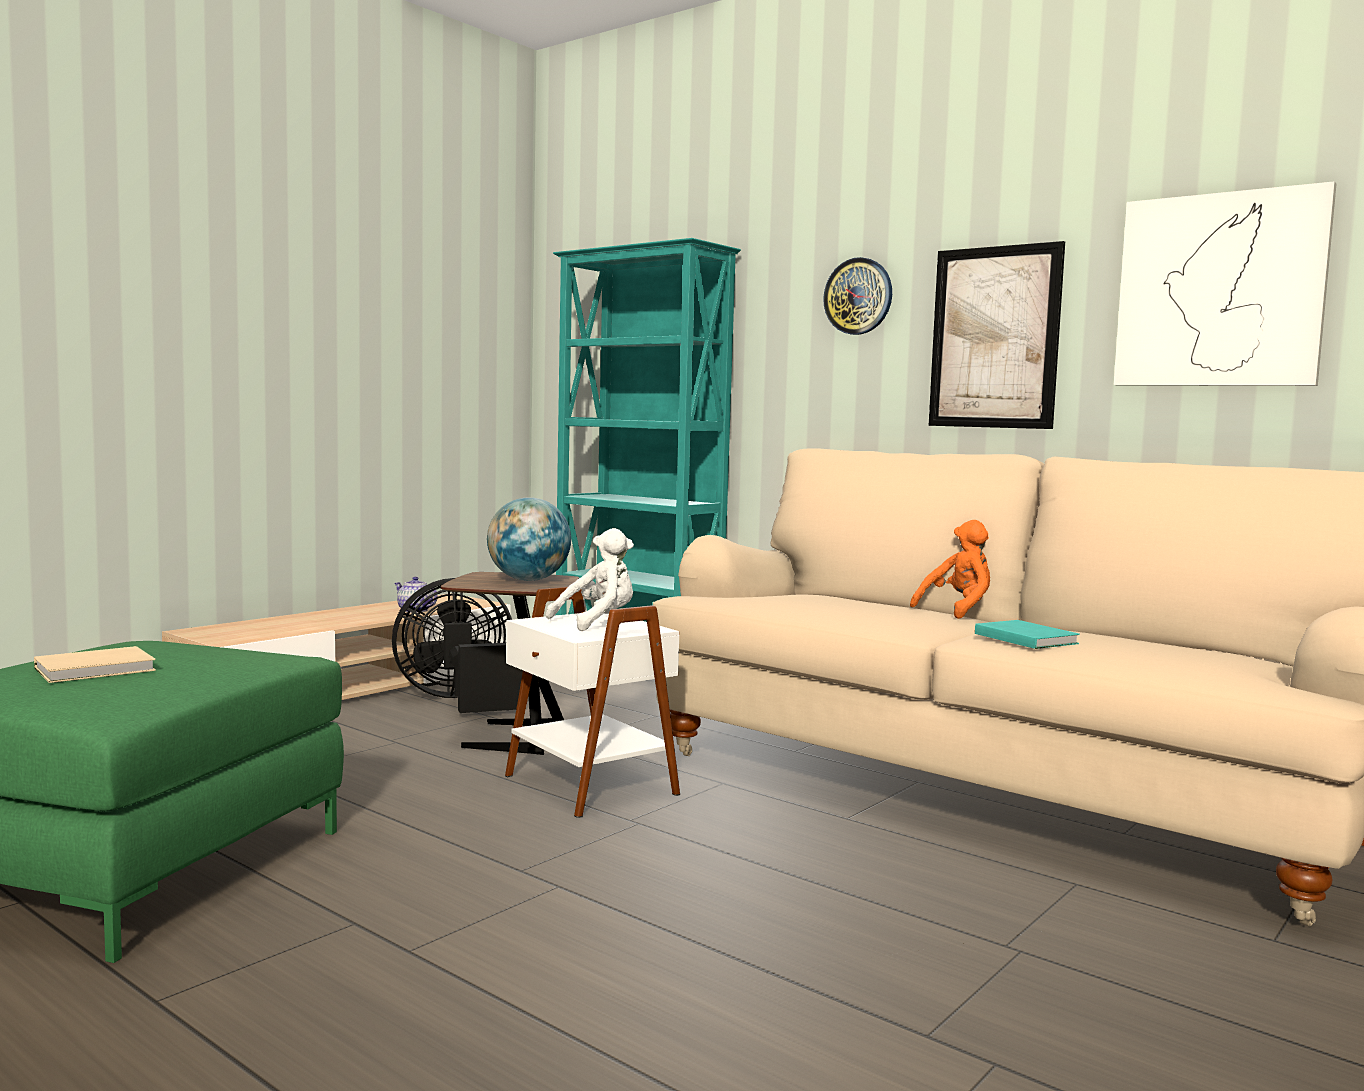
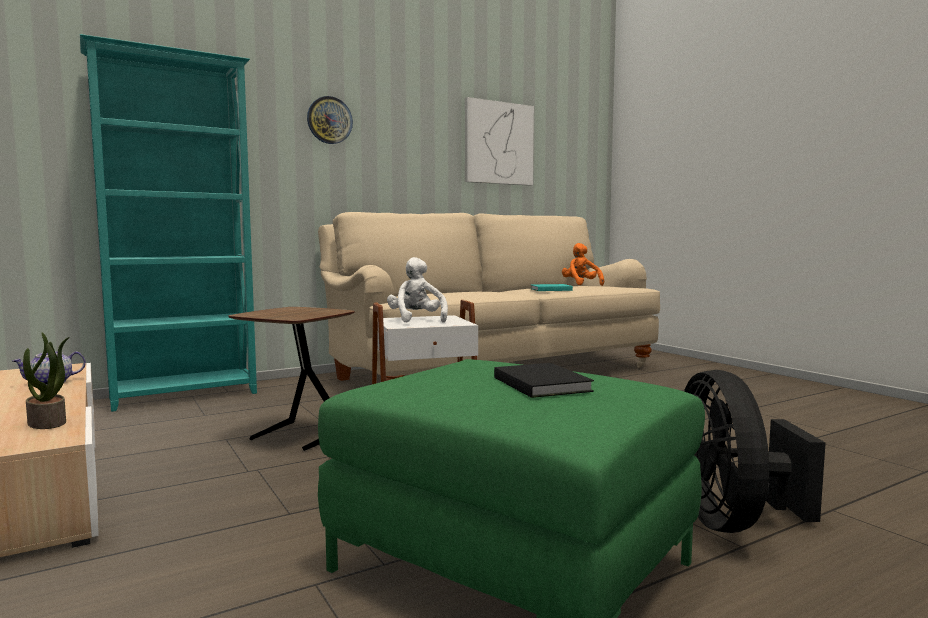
camera: 70 degrees left, 0 degrees up
beige book [34,646,156,683] -> black book [494,363,594,398]
black fan [392,578,523,713] -> black fan moved to [684,370,826,533]
globe [487,497,571,581] -> none
orange plush toy [910,520,990,619] -> orange plush toy moved to [562,243,604,286]
picture [929,241,1065,429] -> none
none -> potted plant [23,333,70,429]

